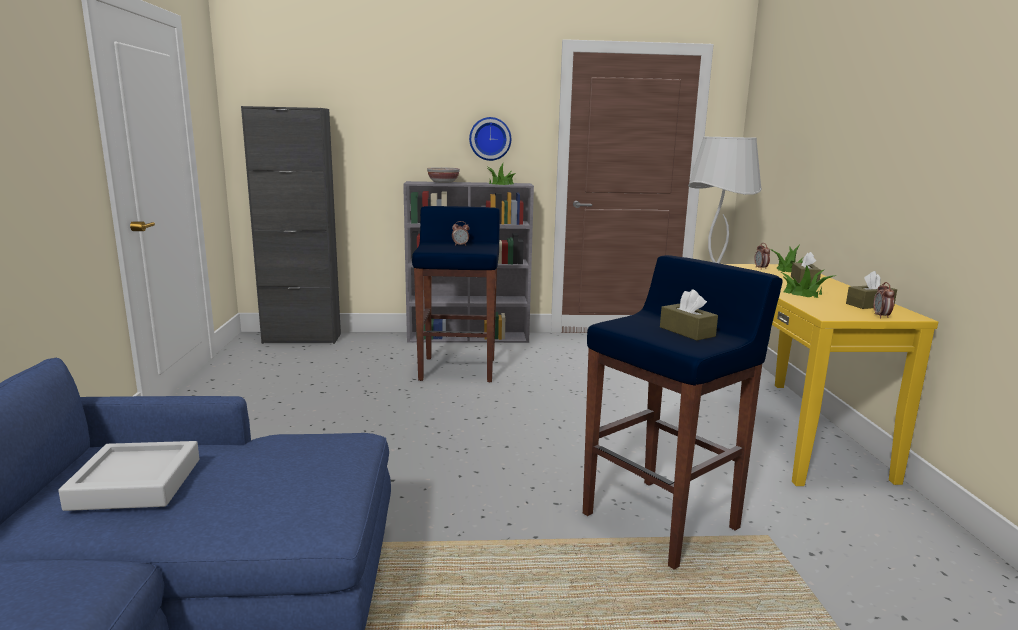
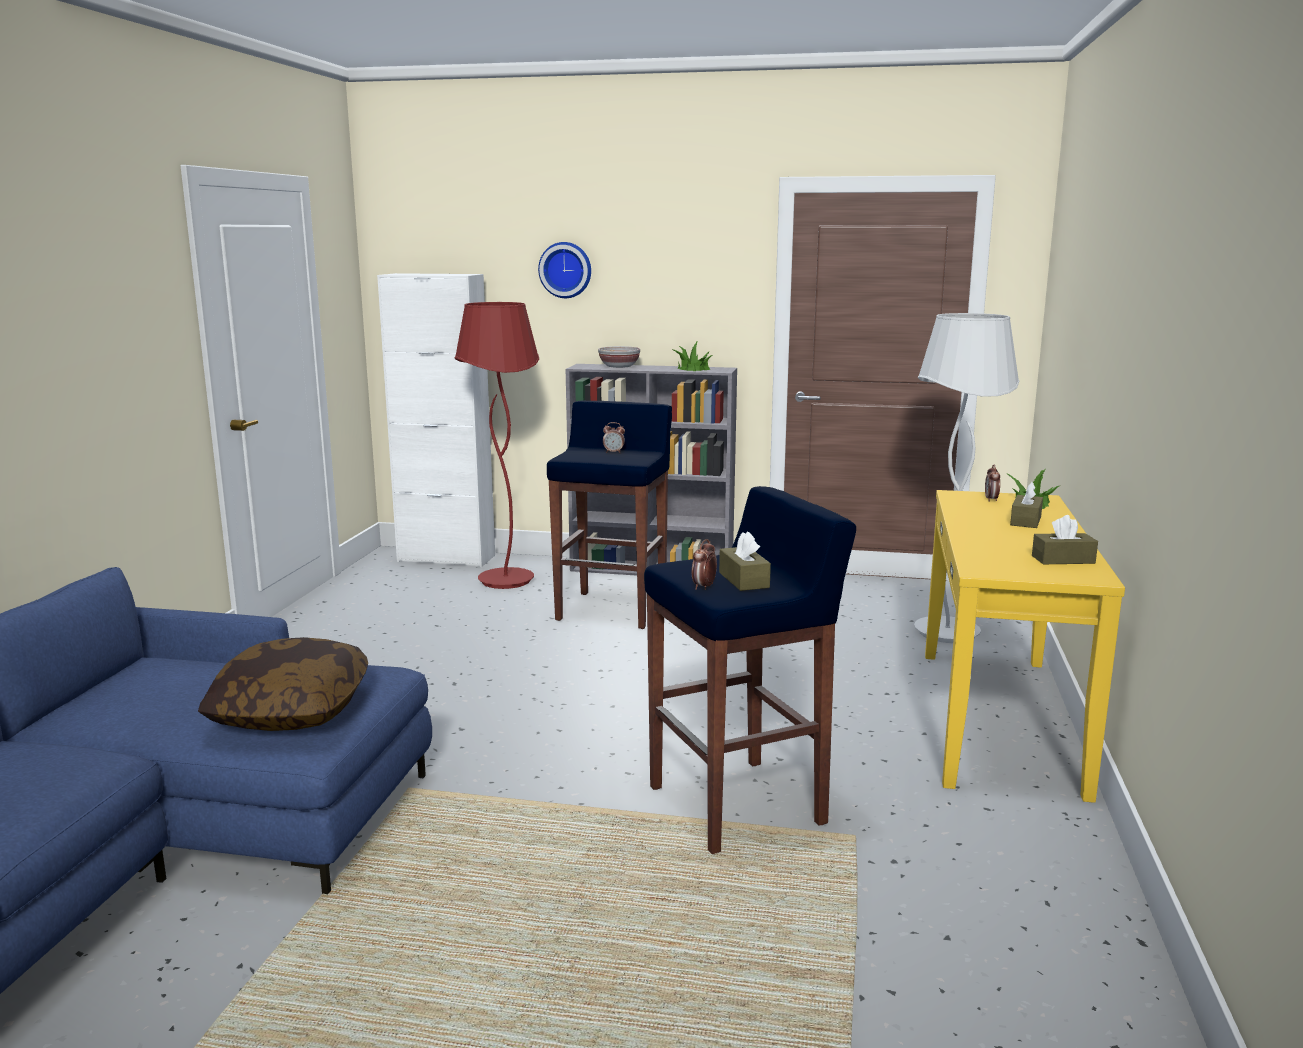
camera: 15 degrees right, 0 degrees up
grey tray [58,441,199,511] -> none
black cabinet [241,106,341,344] -> white cabinet [377,273,495,567]
wall clock [469,117,511,161] -> wall clock moved to [538,242,591,298]
potted plant [781,265,833,298] -> none
alarm clock [873,282,895,318] -> alarm clock moved to [692,539,717,590]
none -> pillow [198,637,368,731]
none -> red floor lamp [455,302,539,589]

